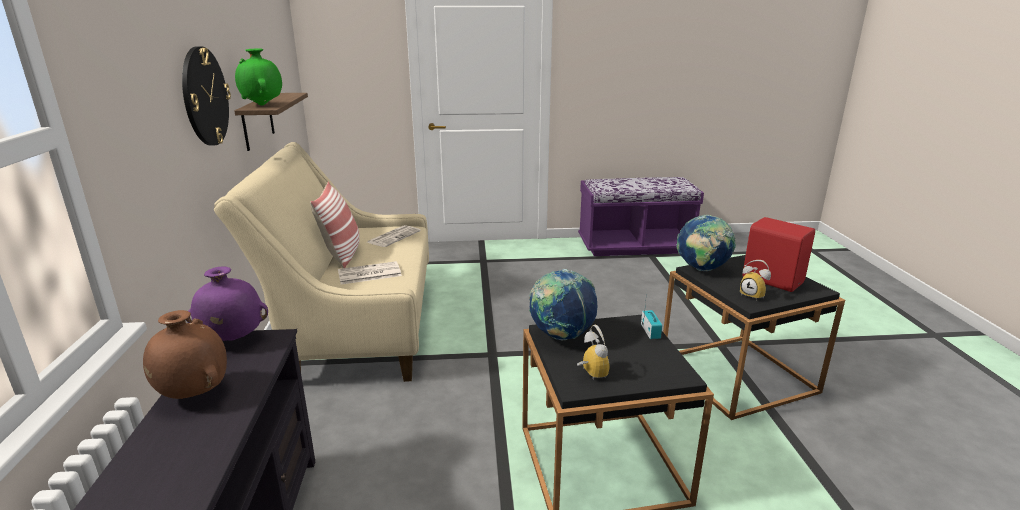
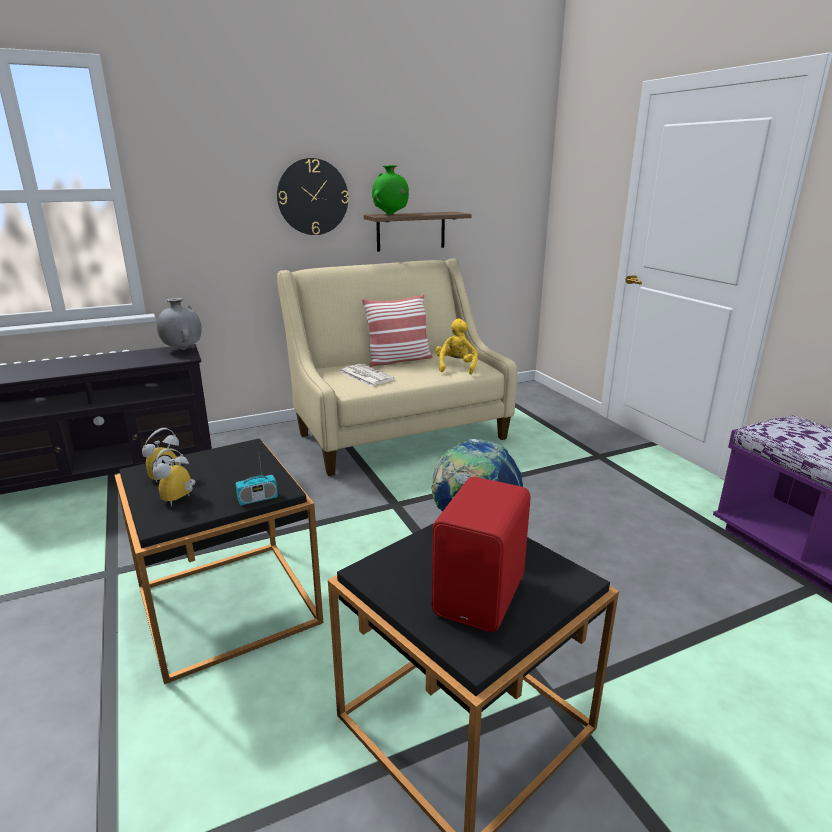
camera: 70 degrees right, 0 degrees up
brown vase [143,310,227,399] -> none
purple vase [186,267,268,341] -> grey vase [157,298,202,350]
newspaper [367,225,421,247] -> yellow plush toy [435,319,478,374]
globe [529,269,597,340] -> none
alarm clock [740,260,771,301] -> alarm clock moved to [153,448,195,507]

